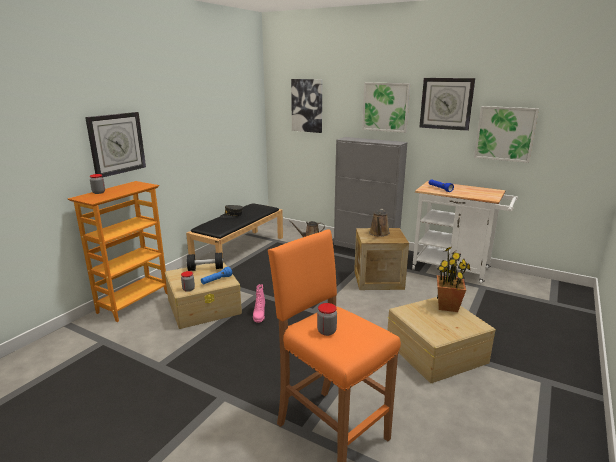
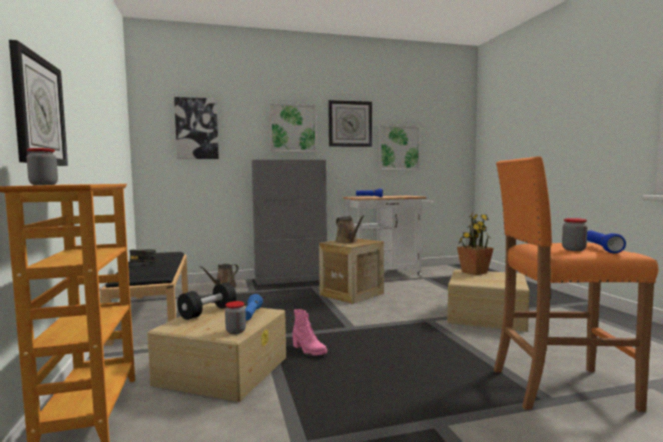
camera: 45 degrees left, 15 degrees down
none -> blue flashlight [587,230,626,254]

